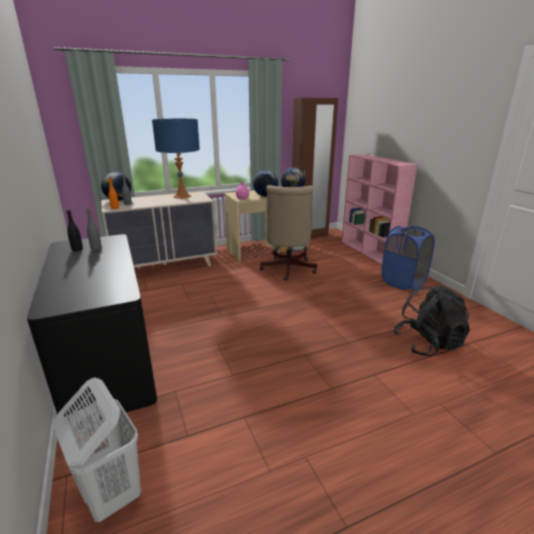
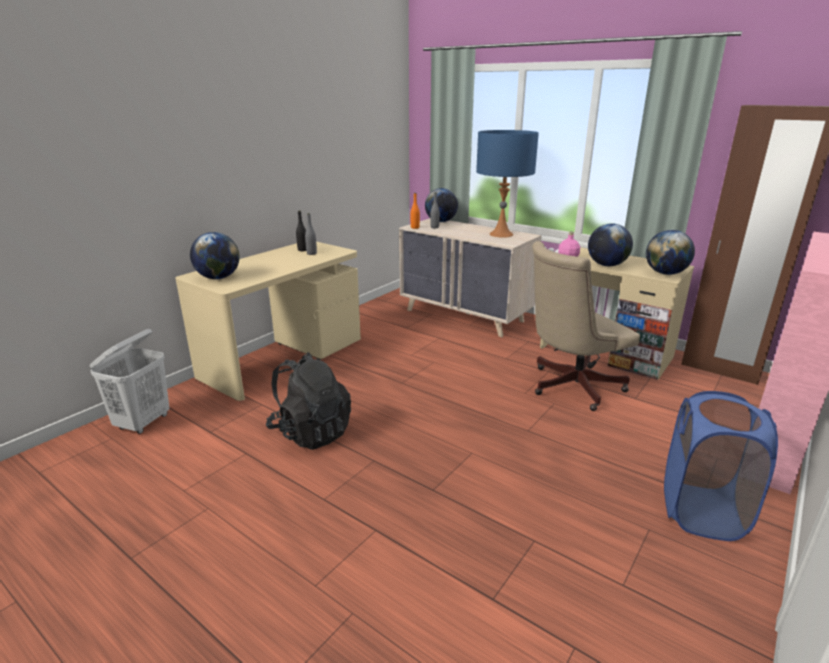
camera: 60 degrees right, 0 degrees up
black desk [27,234,157,425] -> beige desk [175,242,361,401]
black backpack [394,285,470,356] -> black backpack moved to [266,352,351,450]
none -> globe [190,232,240,279]

